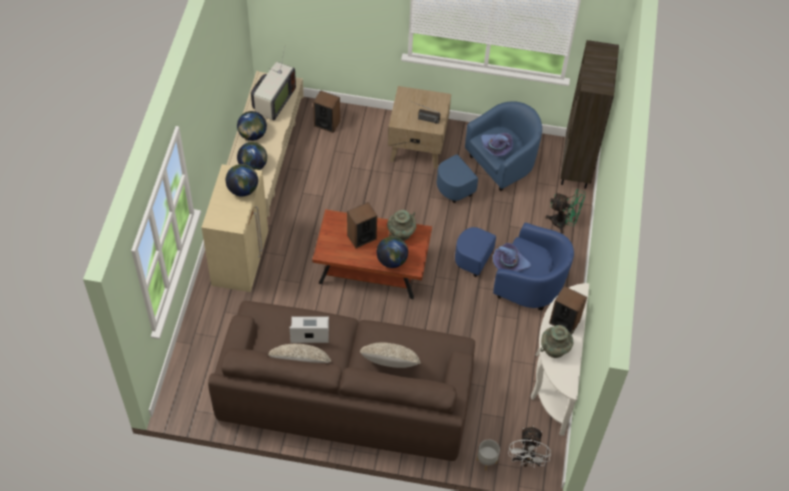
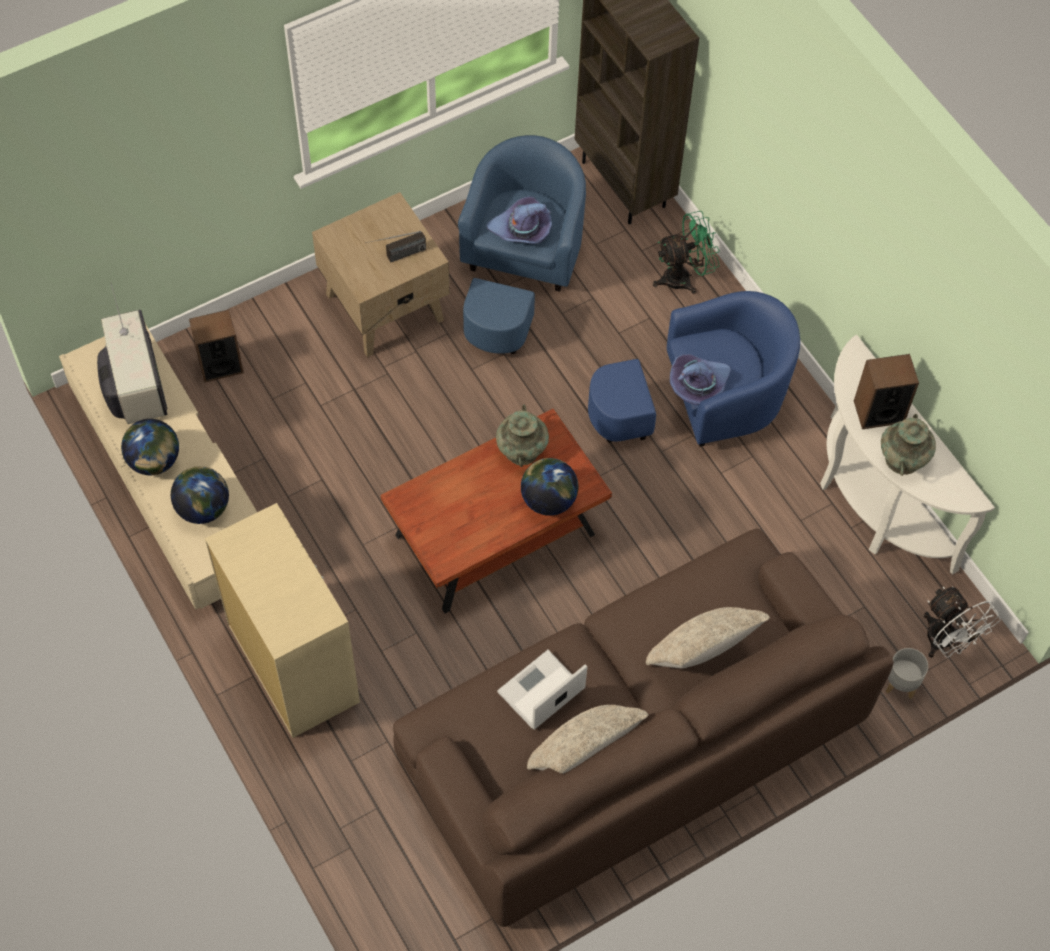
camera: 40 degrees left, 5 degrees up
globe [226,164,258,196] -> none
speaker [347,202,377,248] -> none

